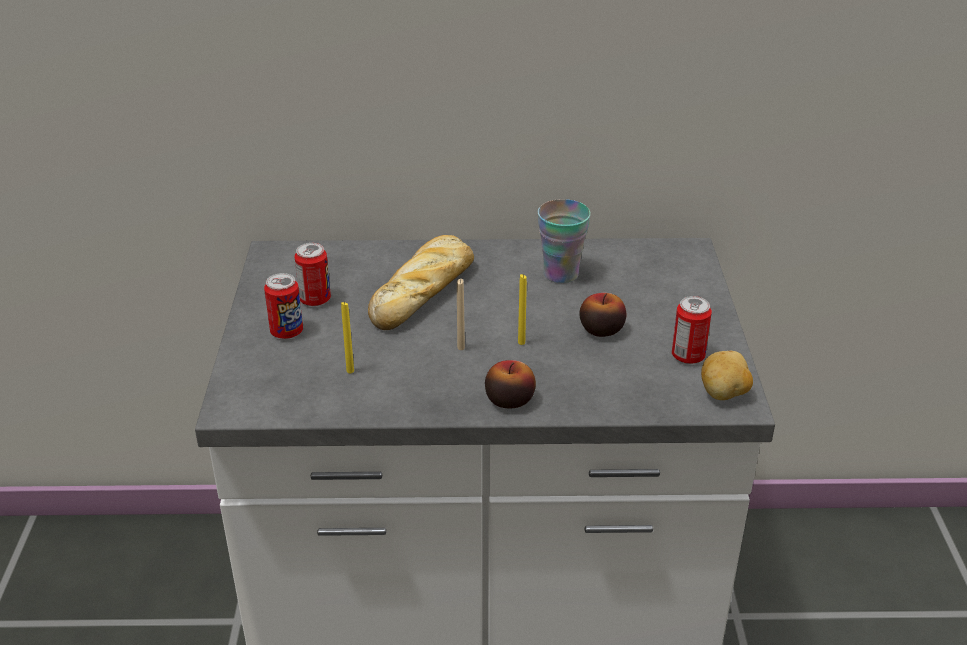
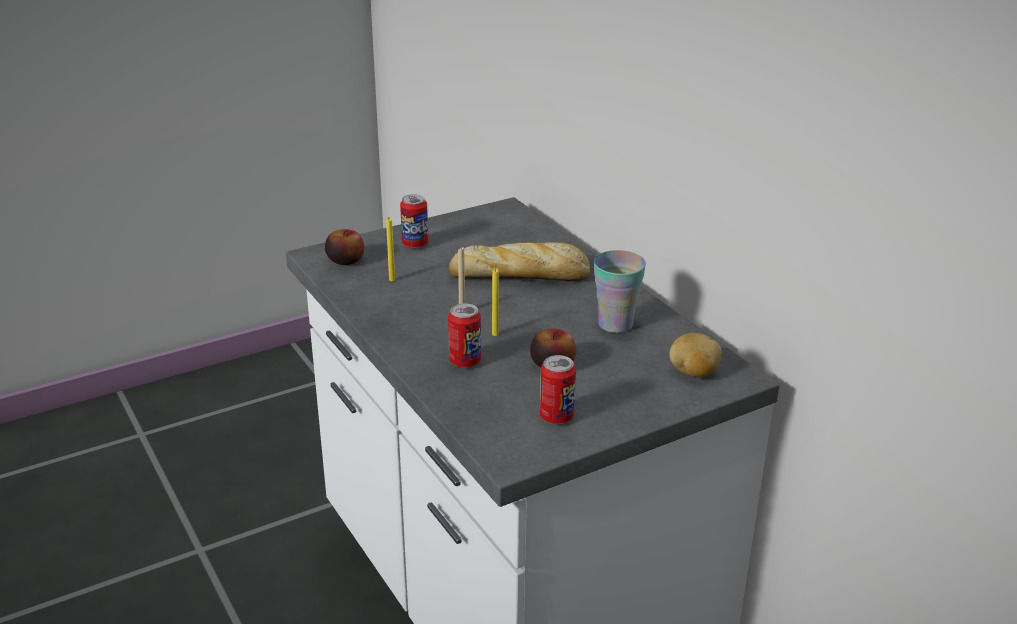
camera: 60 degrees right, 5 degrees down
can [294,243,331,306] -> can moved to [448,303,481,368]
apple [485,360,536,408] -> apple moved to [325,229,364,265]
potato [701,350,753,400] -> potato moved to [670,333,722,377]

